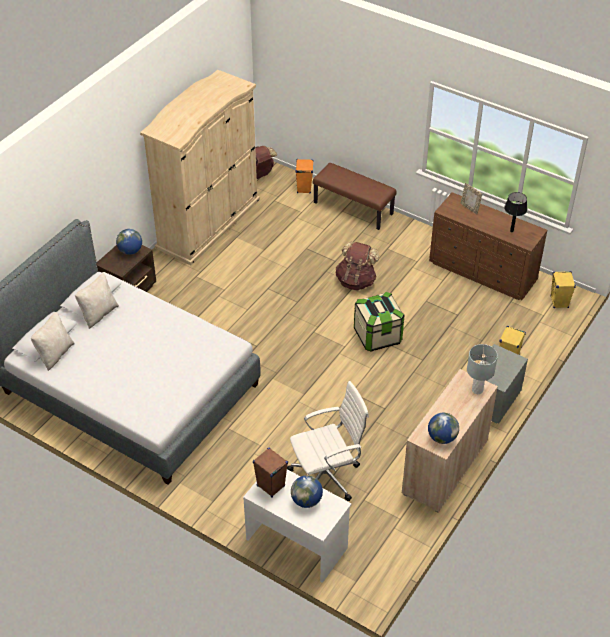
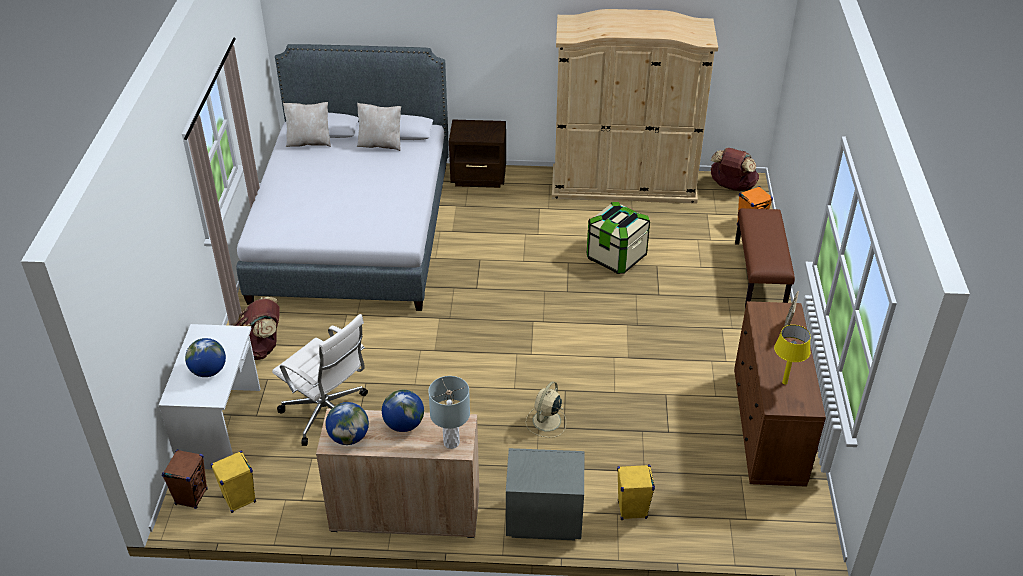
camera: 60 degrees right, 5 degrees down
globe [116,229,142,255] -> globe moved to [382,390,424,432]
brown speaker [253,448,288,498] -> brown speaker moved to [162,449,208,509]
brown backpack [336,242,379,291] -> brown backpack moved to [232,297,280,360]
storage box [354,292,404,352] -> storage box moved to [587,202,650,274]
black table lamp [504,192,527,232] -> yellow table lamp [774,325,811,385]
yellow speaker [550,271,576,308] -> yellow speaker moved to [210,451,256,513]
none -> beige fan [526,381,566,438]

